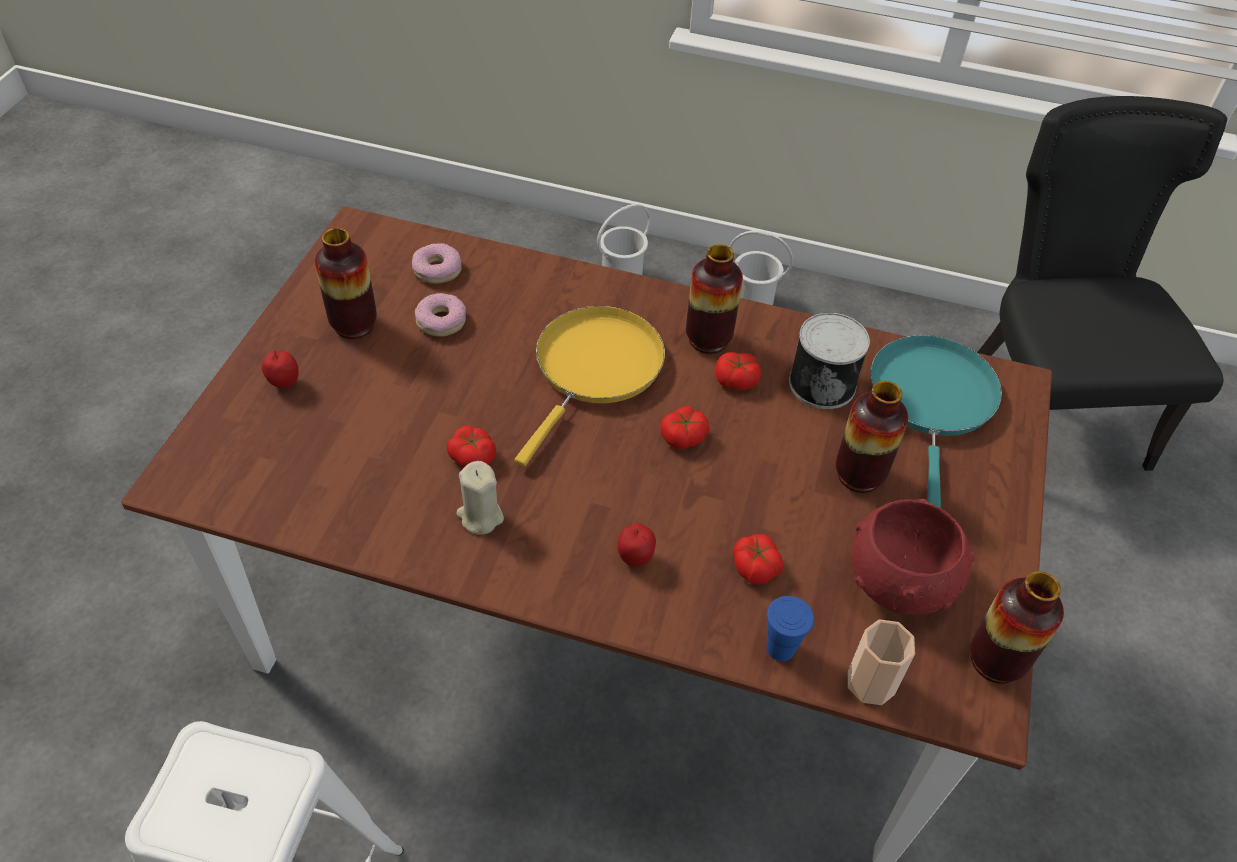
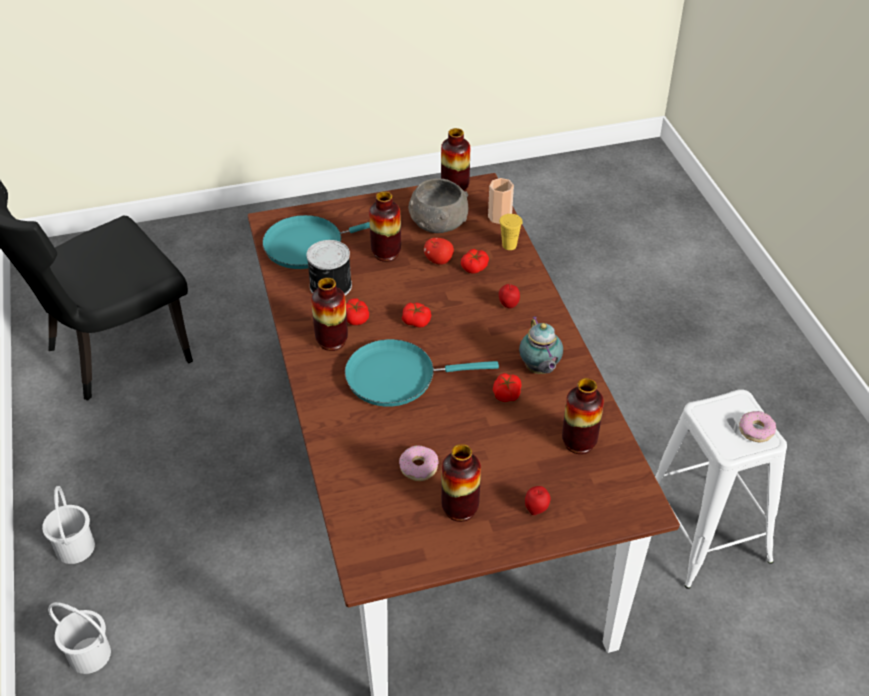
camera: 120 degrees left, 5 degrees down
donut [412,243,462,284] -> donut moved to [739,411,776,442]
beige candle [456,461,504,535] -> teapot [519,316,563,374]
yellow frying pan [515,306,665,466] -> turquoise frying pan [345,339,499,407]
blue cup [767,596,814,661] -> yellow cup [499,214,523,250]
red bowl [851,499,975,615] -> grey bowl [409,178,468,233]
none -> apple [424,238,454,265]
none -> vase [562,378,604,454]

